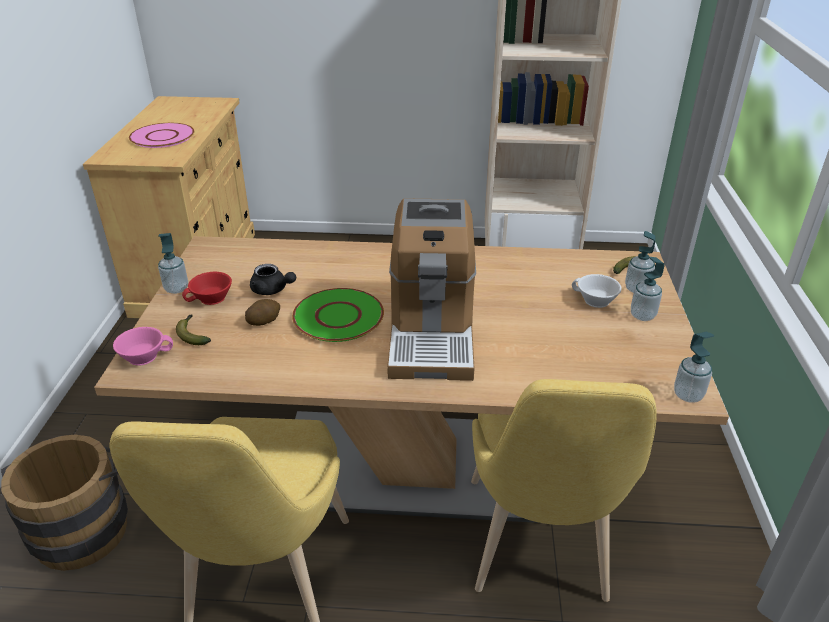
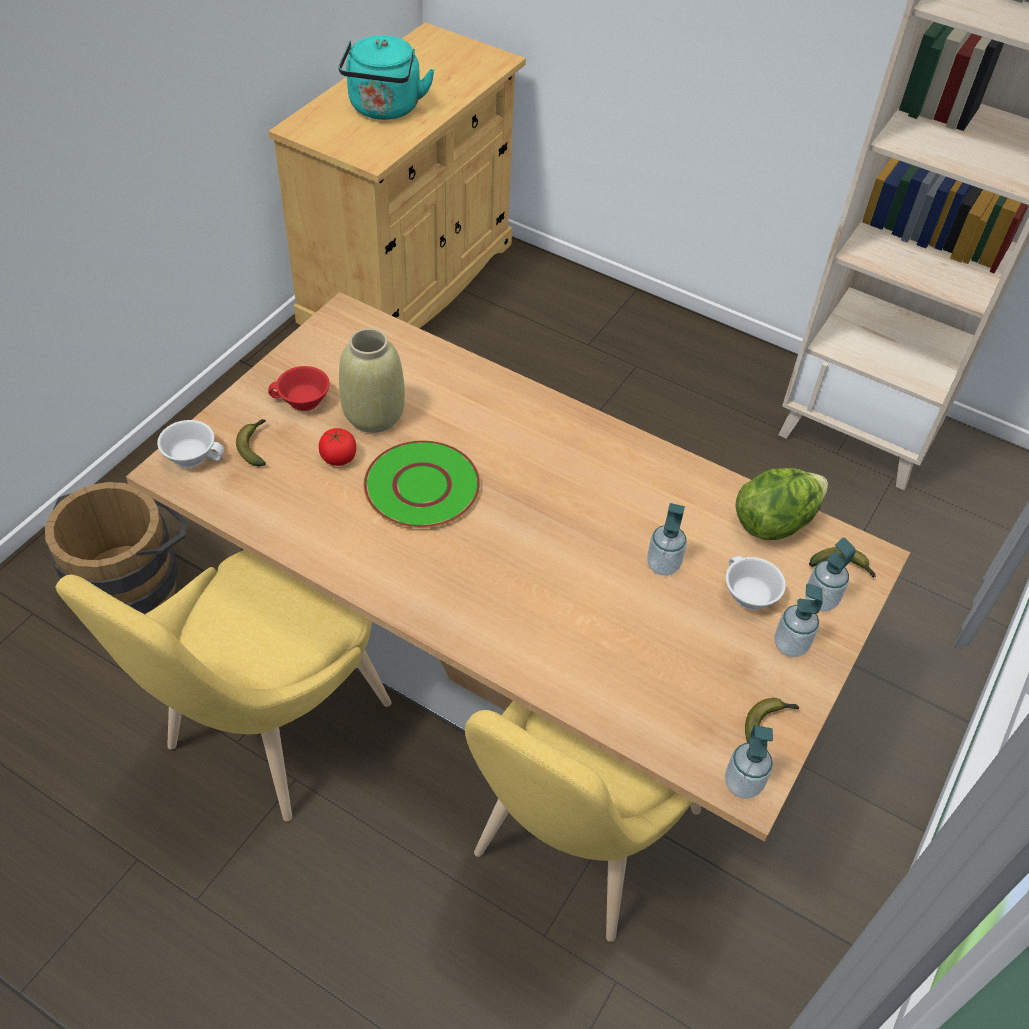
camera: 25 degrees right, 15 degrees up
pink cup [113,327,173,366] -> white cup [157,420,224,468]
pink plate [129,123,194,148] -> turquoise kettle [338,35,435,120]
soap dispenser [158,233,188,294] -> soap dispenser moved to [647,503,687,576]
potato [245,299,280,326] -> tomato [319,428,356,466]
black teapot [250,264,296,295] -> beige vase [339,328,405,433]
coffee machine [387,198,476,381] -> none
none -> lettuce [735,468,828,540]
none -> banana [745,698,799,743]

